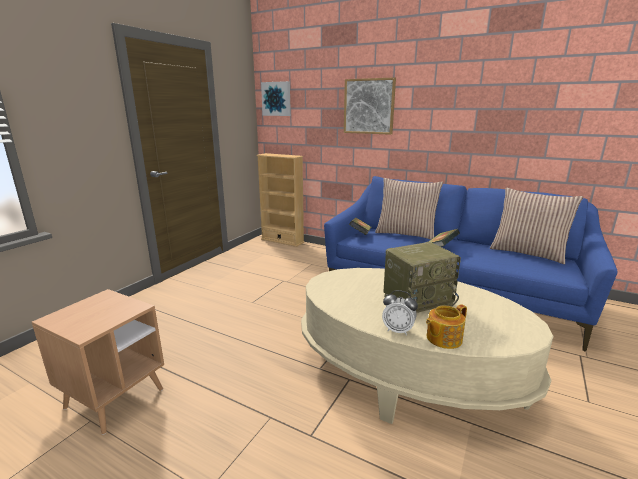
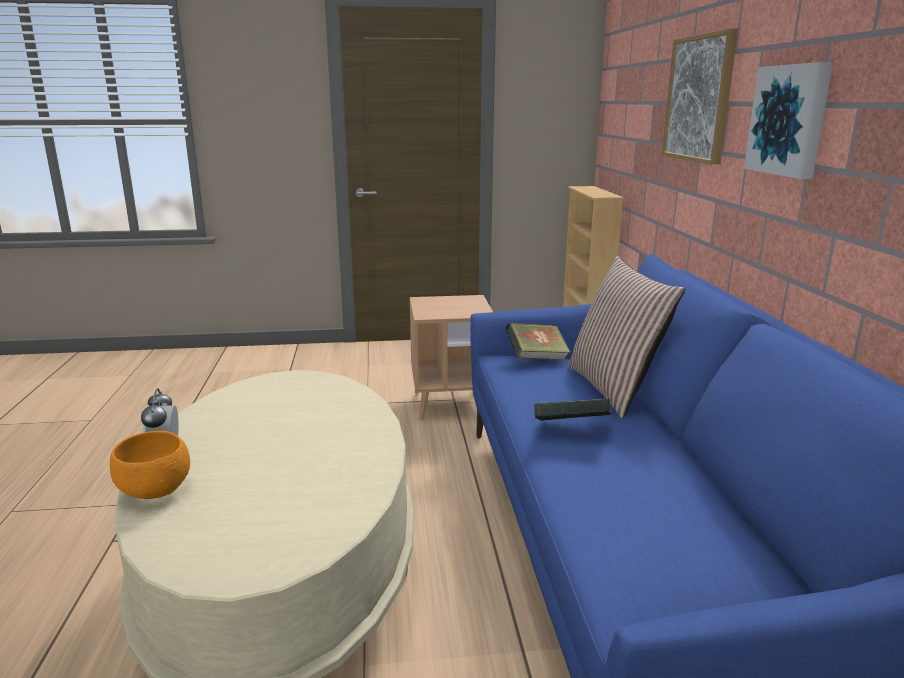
camera: 55 degrees right, 0 degrees up
brown side table [32,289,164,435] -> brown side table moved to [410,295,493,421]
picture [261,81,291,116] -> picture moved to [744,62,833,179]
radio [383,242,461,313] -> none
teapot [426,304,467,349] -> orange bowl [110,431,190,499]
pillow [490,188,583,264] -> none

